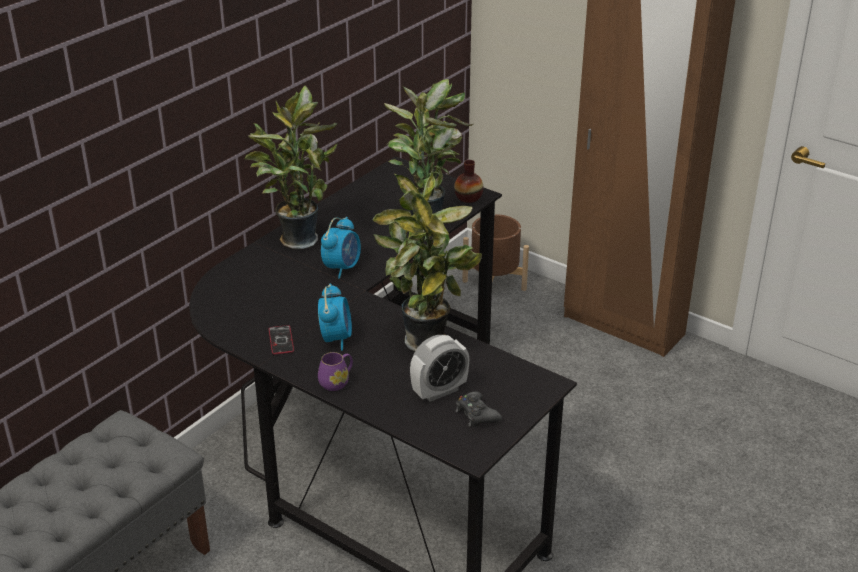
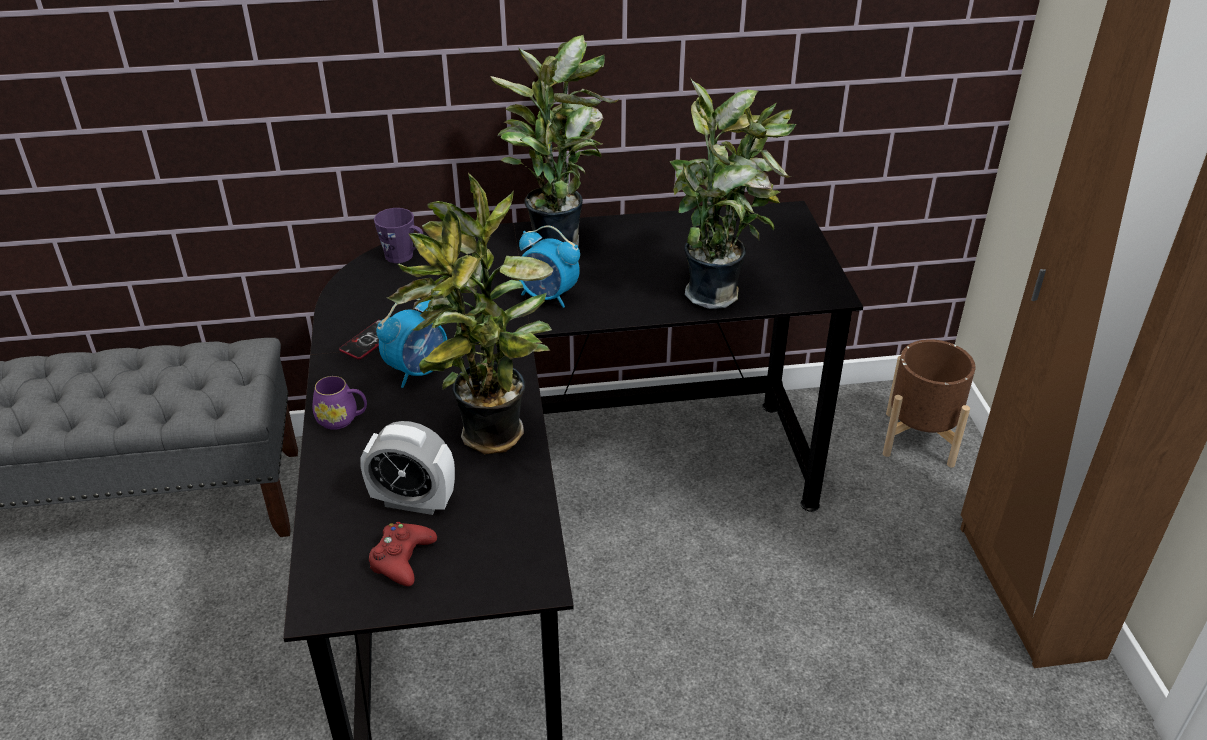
camera: 45 degrees right, 5 degrees up
alarm clock [321,217,361,279] -> alarm clock turned 45 degrees clockwise [519,226,580,308]
vase [454,160,483,203] -> none
black game controller [455,391,502,427] -> red game controller [369,522,437,586]
none -> purple mug [374,208,423,263]

